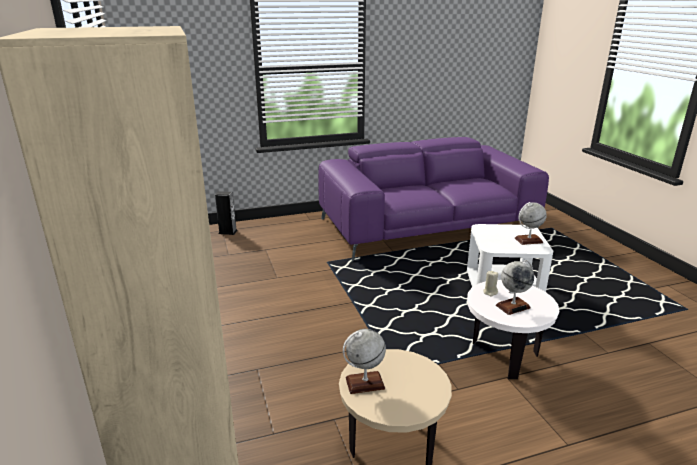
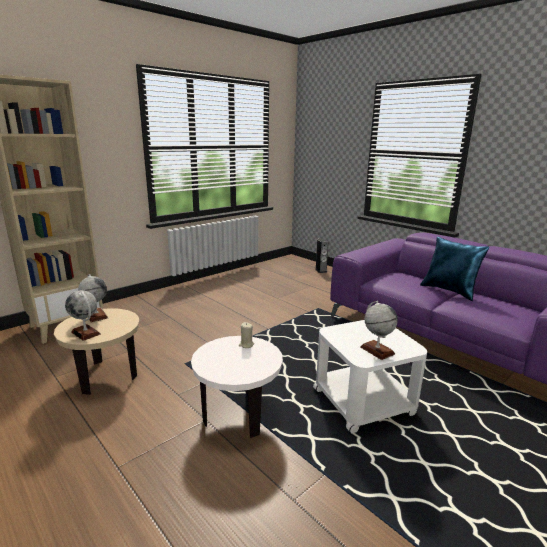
camera: 65 degrees right, 5 degrees down
globe [496,260,534,315] -> globe moved to [65,290,101,341]
none -> blue pillow [420,237,489,301]

